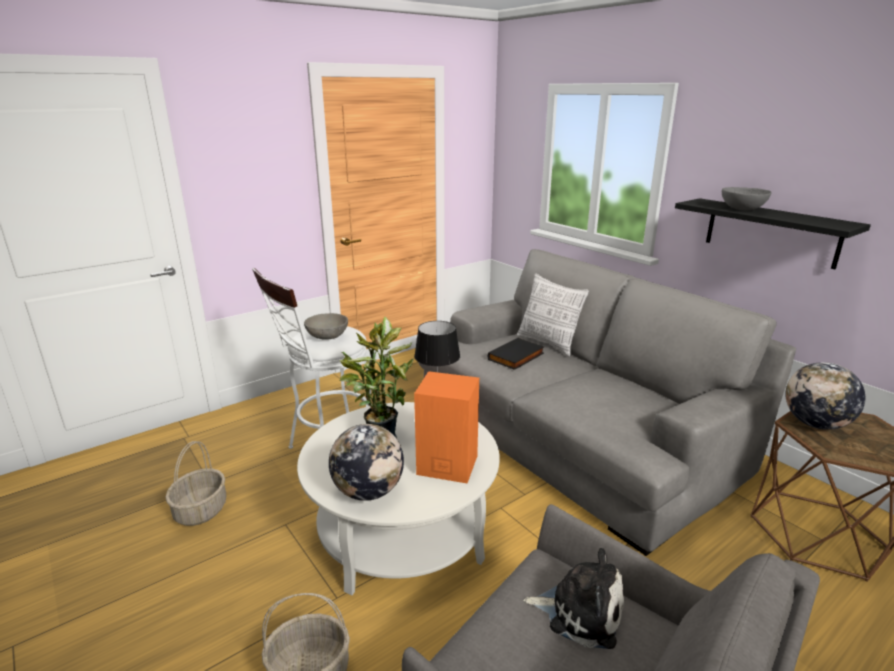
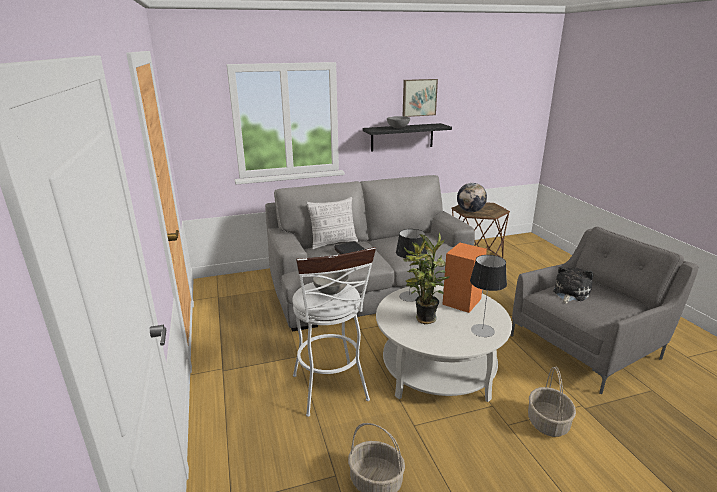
camera: 70 degrees left, 0 degrees up
globe [329,424,404,501] -> table lamp [470,255,507,337]
none -> picture [403,79,438,117]

